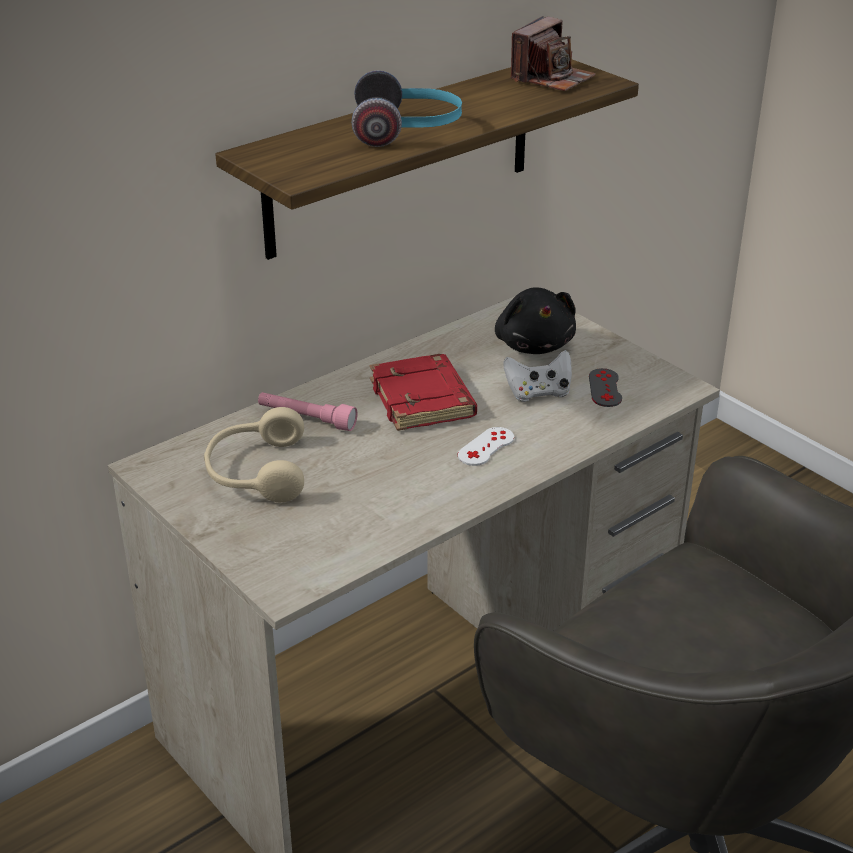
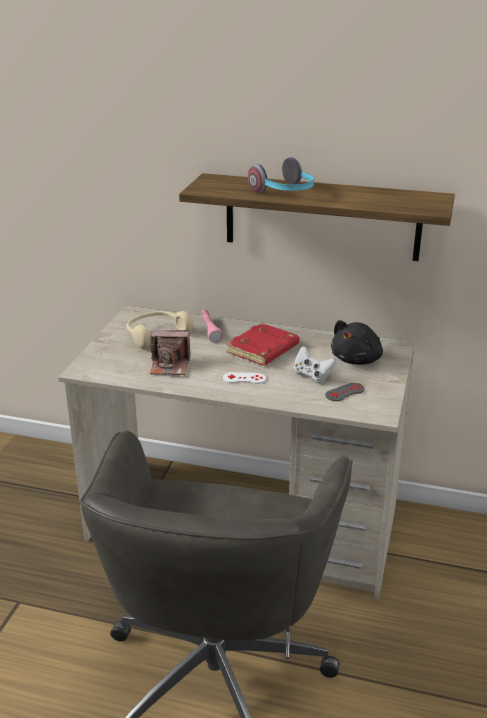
camera: 55 degrees right, 5 degrees down
camera [510,16,596,91] -> camera moved to [150,330,190,375]

